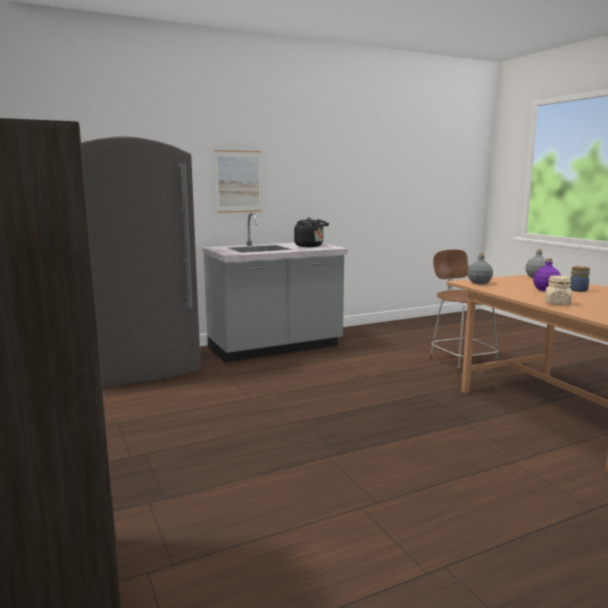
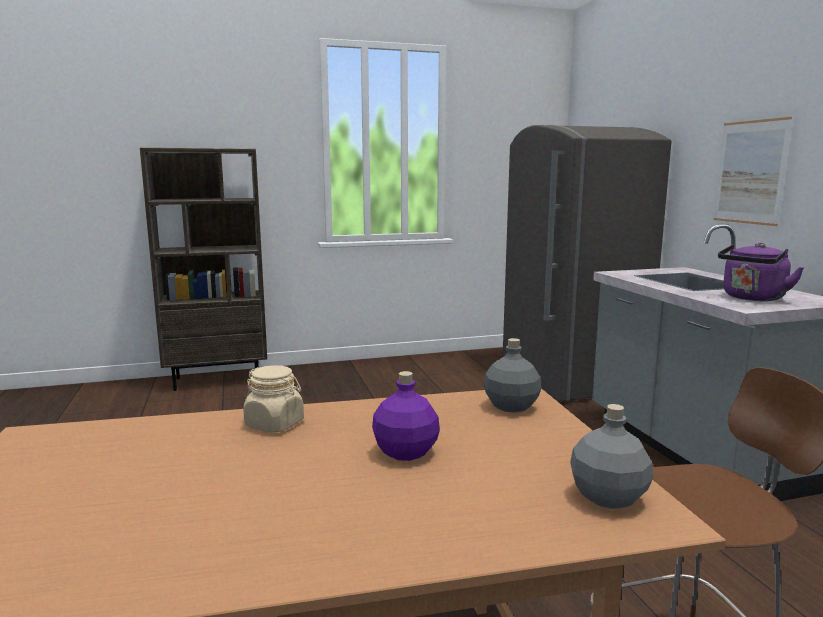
camera: 100 degrees right, 0 degrees up
black kettle [294,218,329,247] -> purple kettle [718,243,804,301]
jar [570,266,590,292] -> none

